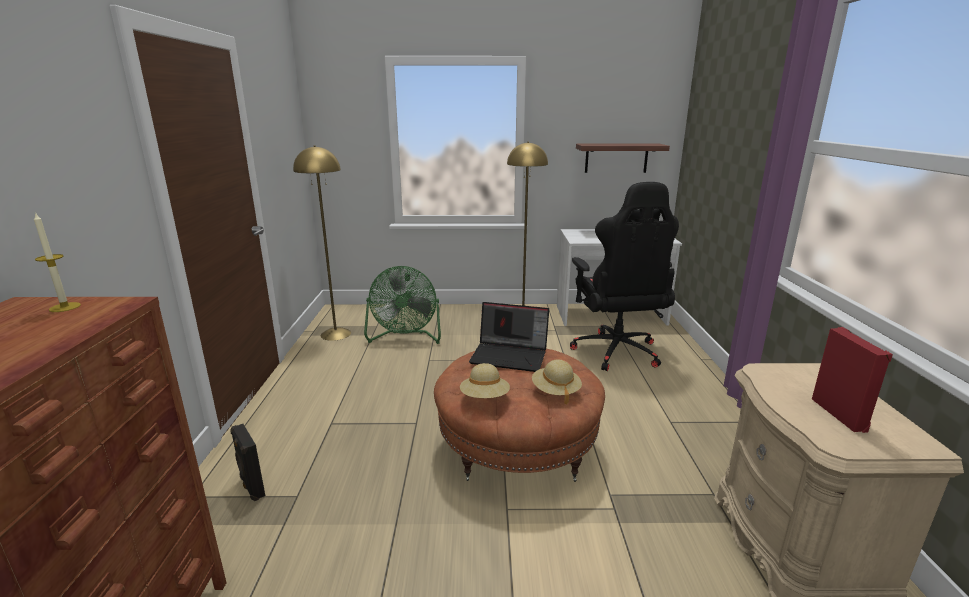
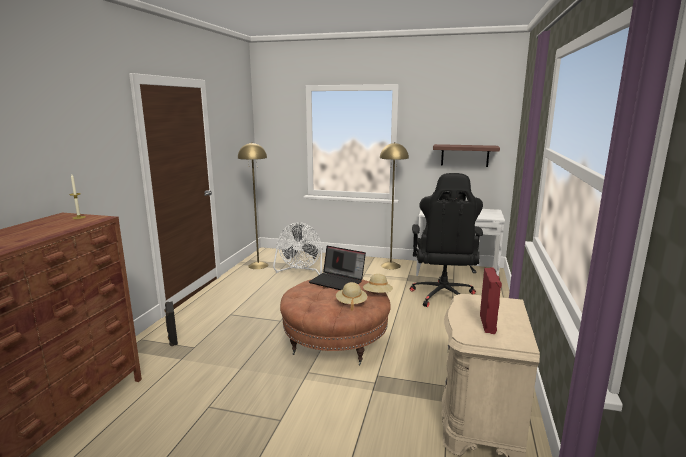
camera: 15 degrees right, 5 degrees down
green fan [364,266,441,344] -> white fan [273,222,323,275]
beige hat [460,363,510,398] -> beige hat moved to [363,274,393,293]

